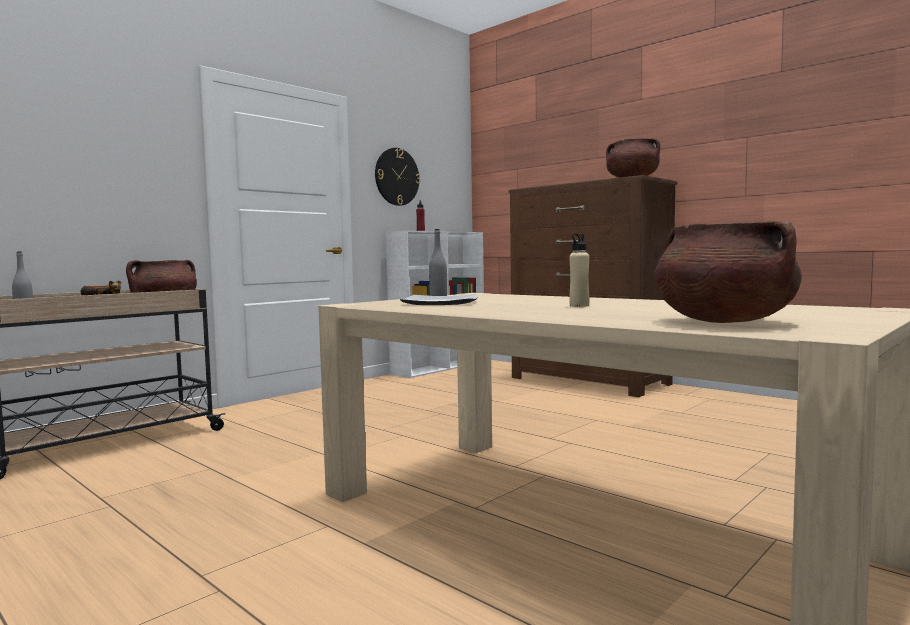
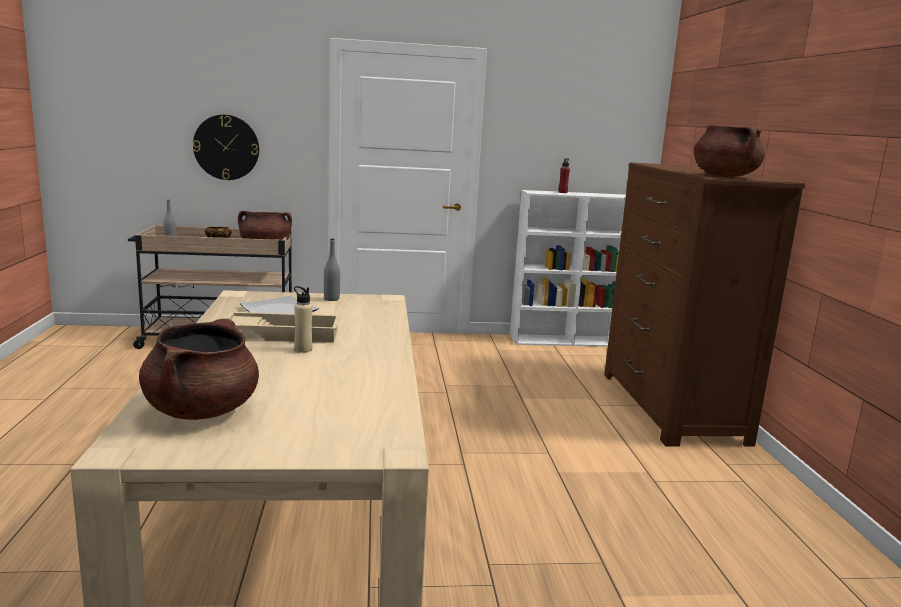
camera: 40 degrees right, 10 degrees up
wall clock [375,148,420,206] -> wall clock moved to [193,115,259,180]
none -> beige tray [225,312,340,343]

